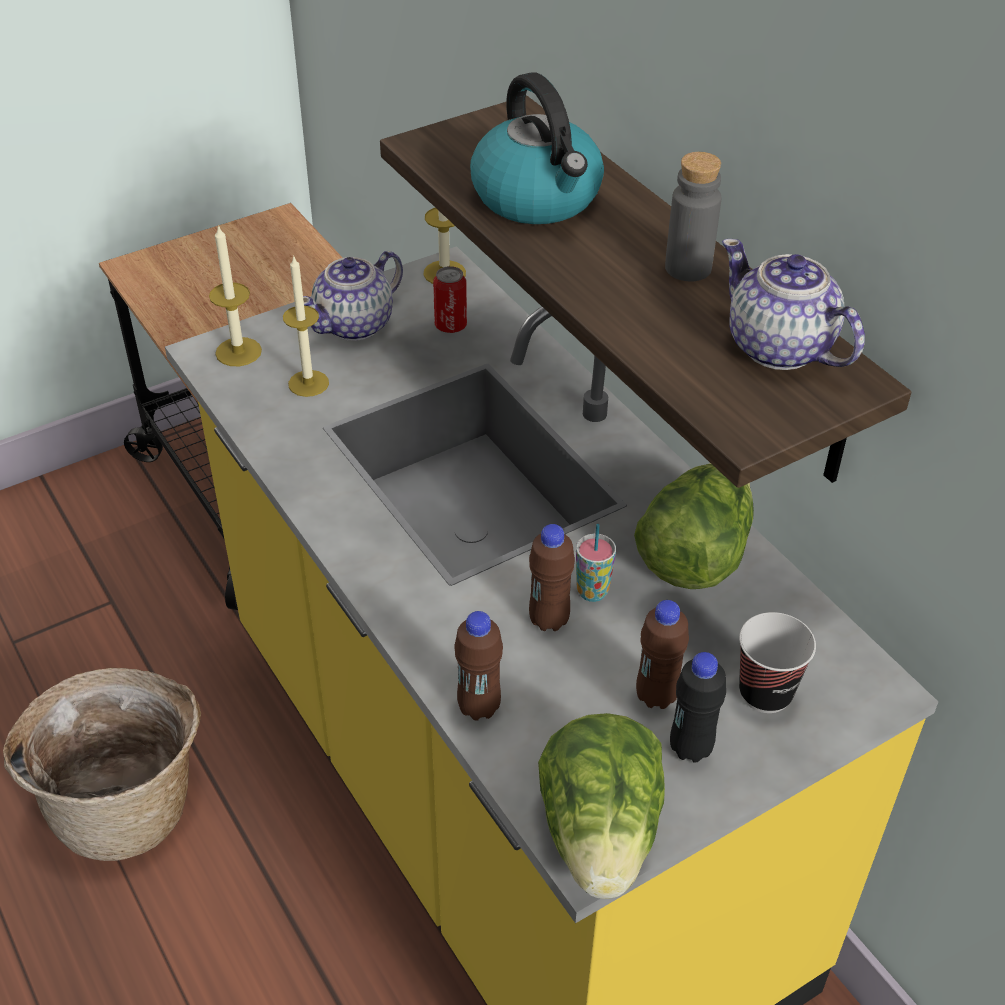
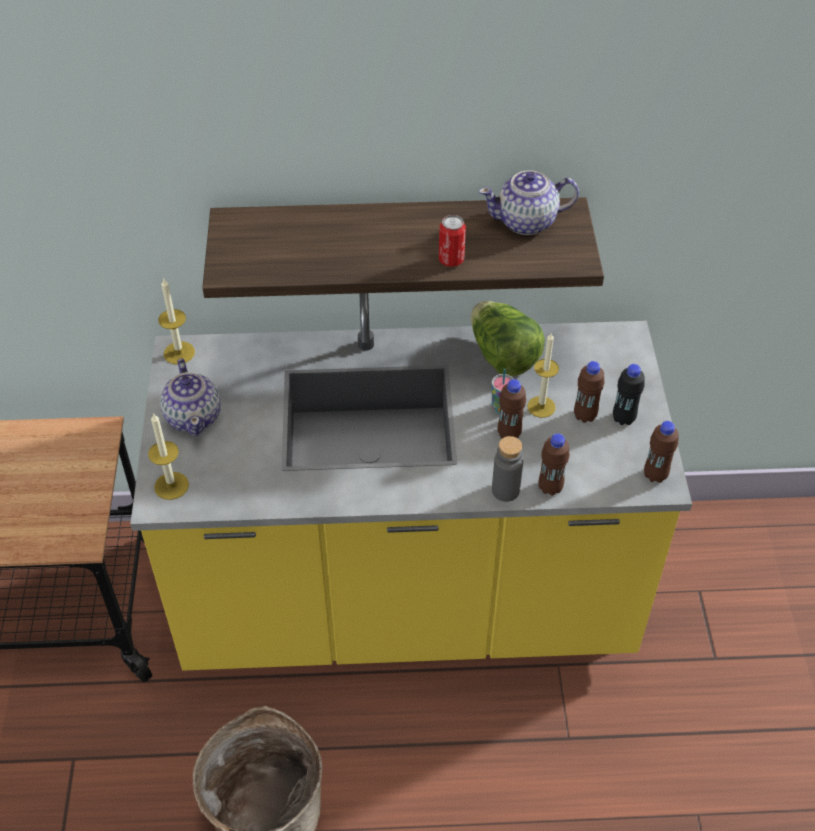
camera: 60 degrees left, 5 degrees up
candle [283,255,329,397] -> candle moved to [527,333,559,418]
can [433,266,467,333] -> can moved to [439,215,466,267]
kettle [470,72,604,224] -> none
lettuce [538,713,665,899] -> brown bottle [644,421,679,483]
grey bottle [665,152,721,282] -> grey bottle moved to [492,436,523,502]
cup [739,612,816,713] -> none

